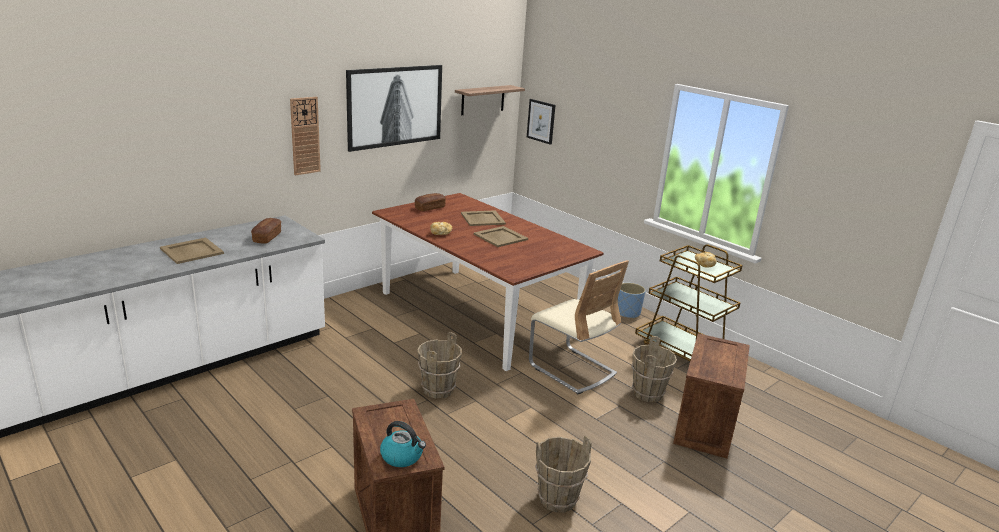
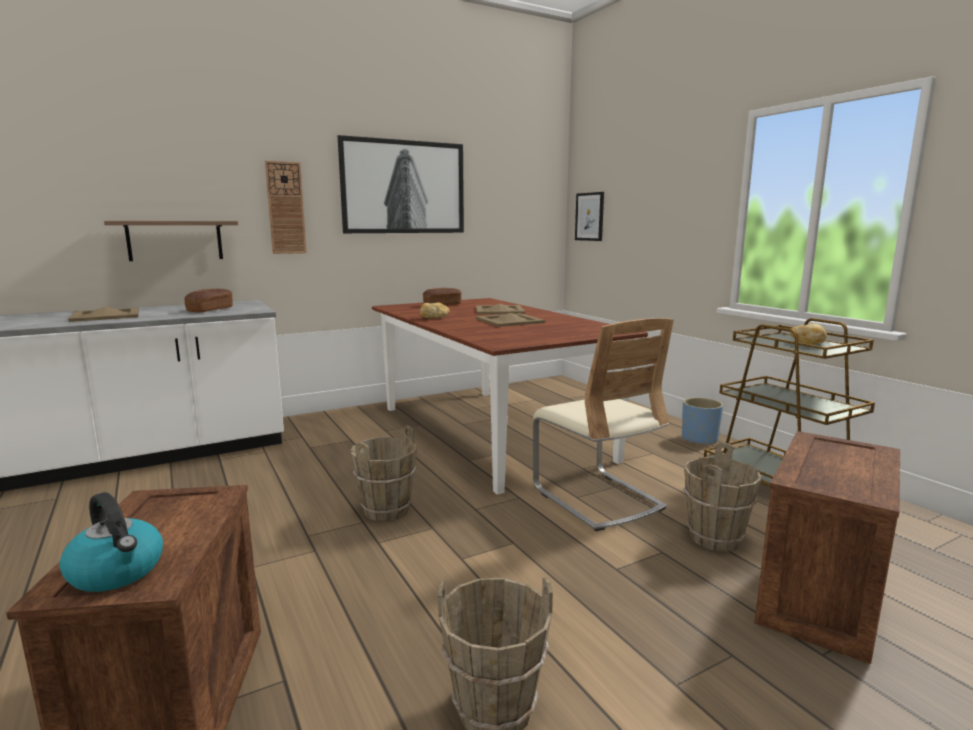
camera: 15 degrees right, 10 degrees down
shelf [455,85,525,115] -> shelf moved to [104,221,238,261]

